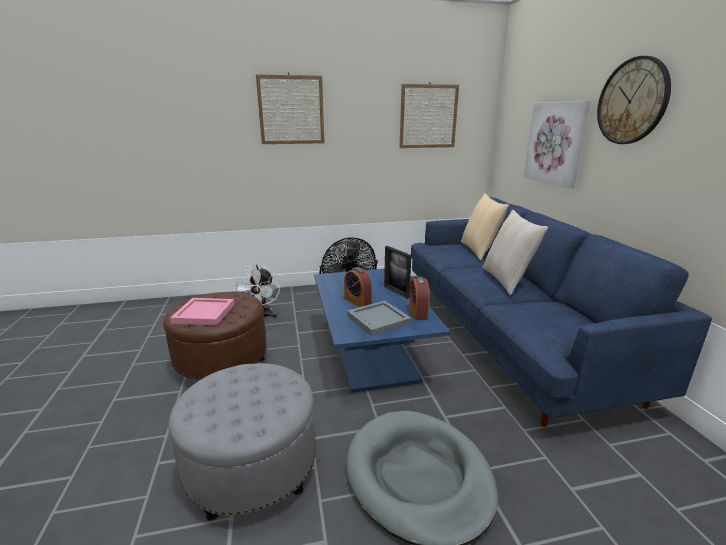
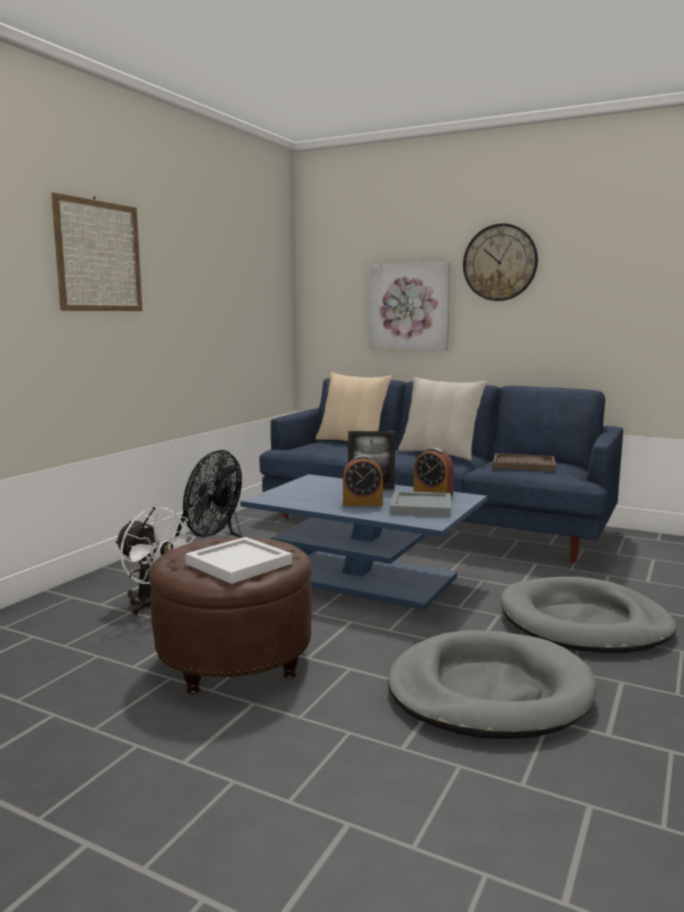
camera: 50 degrees left, 10 degrees down
grey ottoman [168,363,316,521] -> grey dog bed [388,630,597,739]
pink tray [170,298,235,325] -> white tray [185,537,292,584]
picture [399,82,459,148] -> none
none -> brown tray [493,453,556,471]

